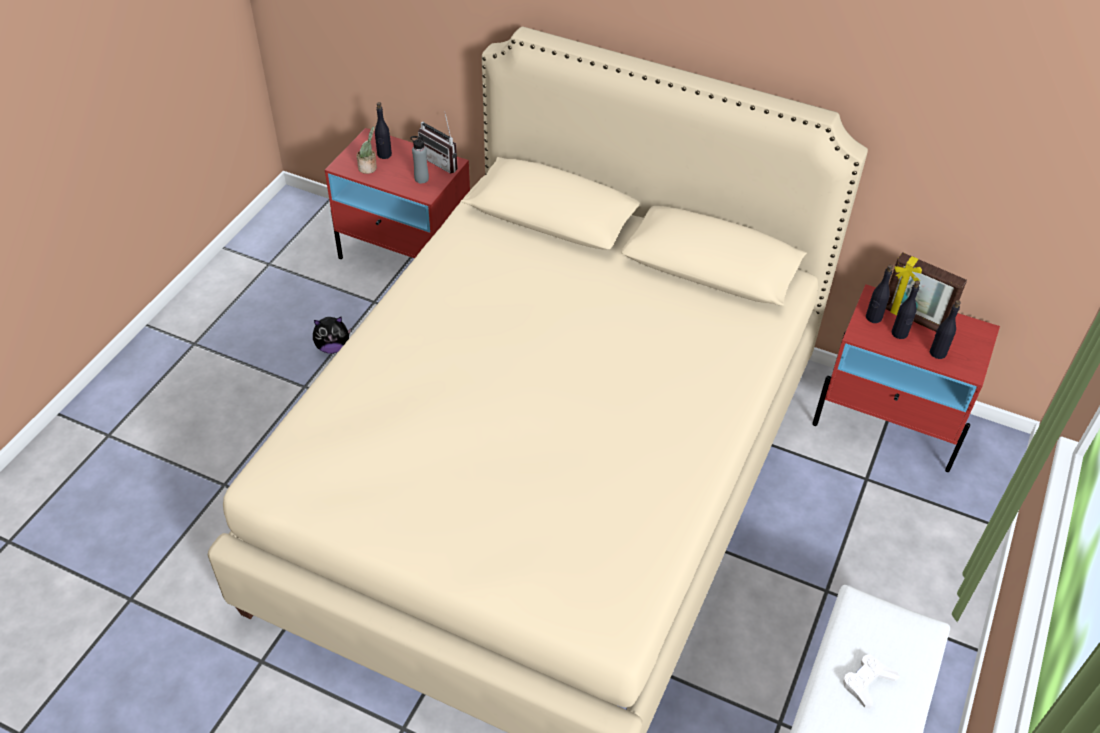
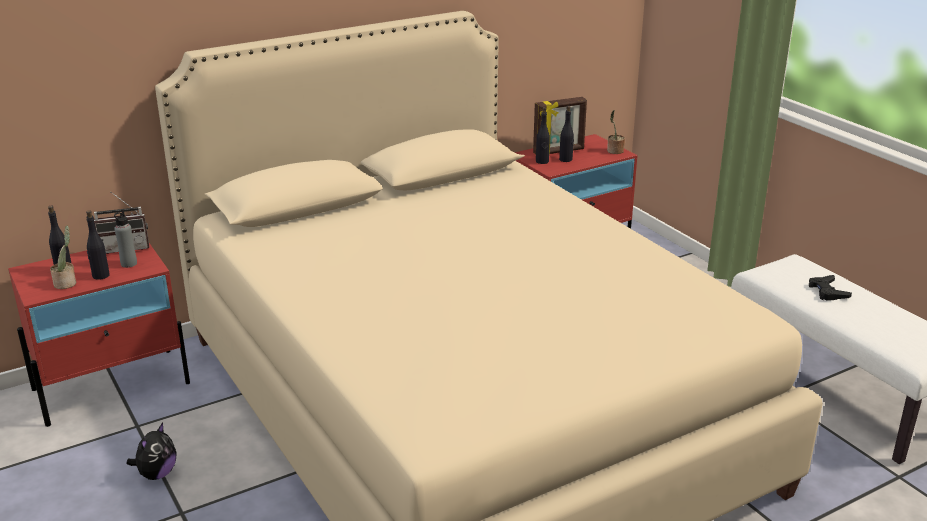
camera: 55 degrees left, 20 degrees down
white game controller [843,655,900,709] -> black game controller [809,275,852,301]
black bottle [930,300,961,359] -> black bottle moved to [86,210,110,280]
none -> potted plant [607,110,625,154]

